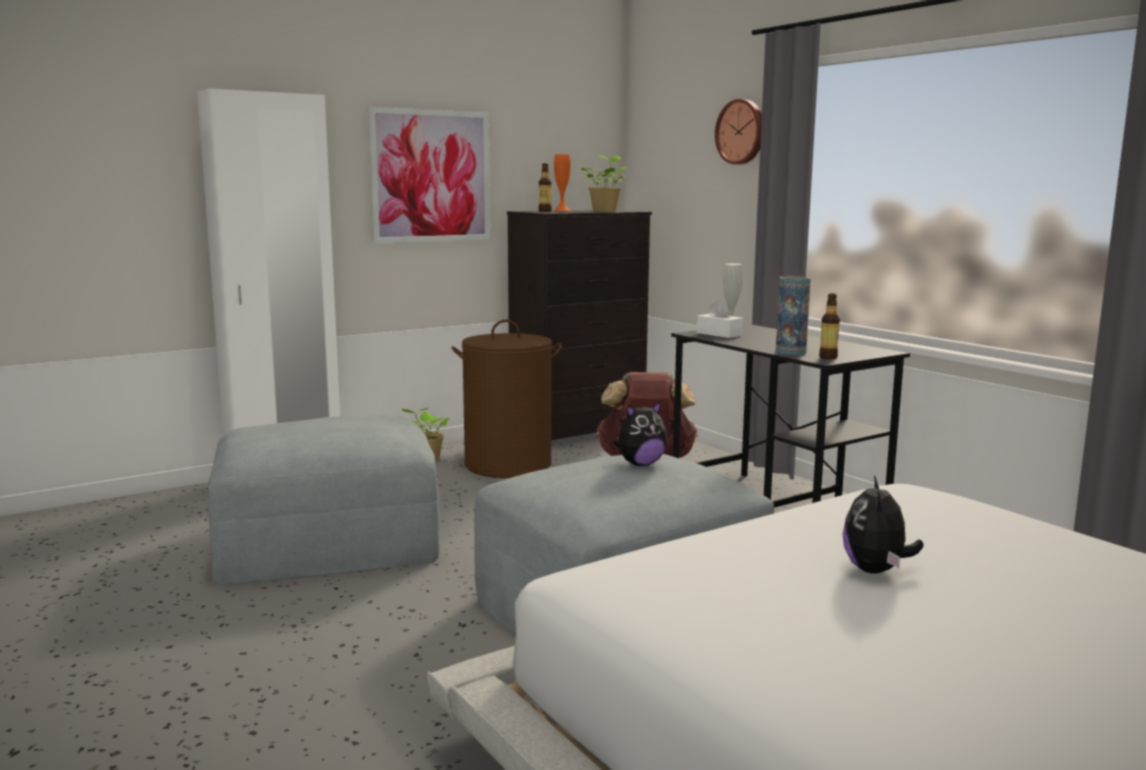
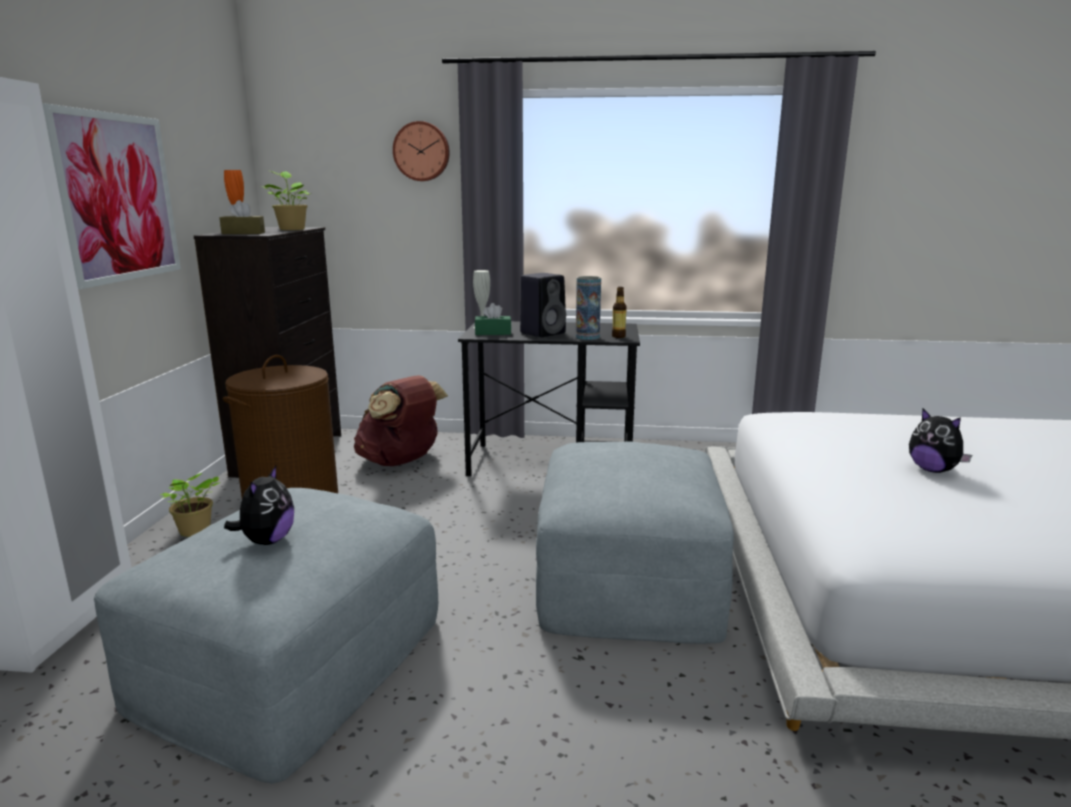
camera: 50 degrees left, 5 degrees up
bottle [539,163,552,212] -> brown tissue box [220,200,265,234]
plush toy [614,401,667,466] -> plush toy moved to [224,466,294,545]
white tissue box [697,299,743,338] -> green tissue box [475,303,511,335]
none -> black speaker [520,273,566,337]

